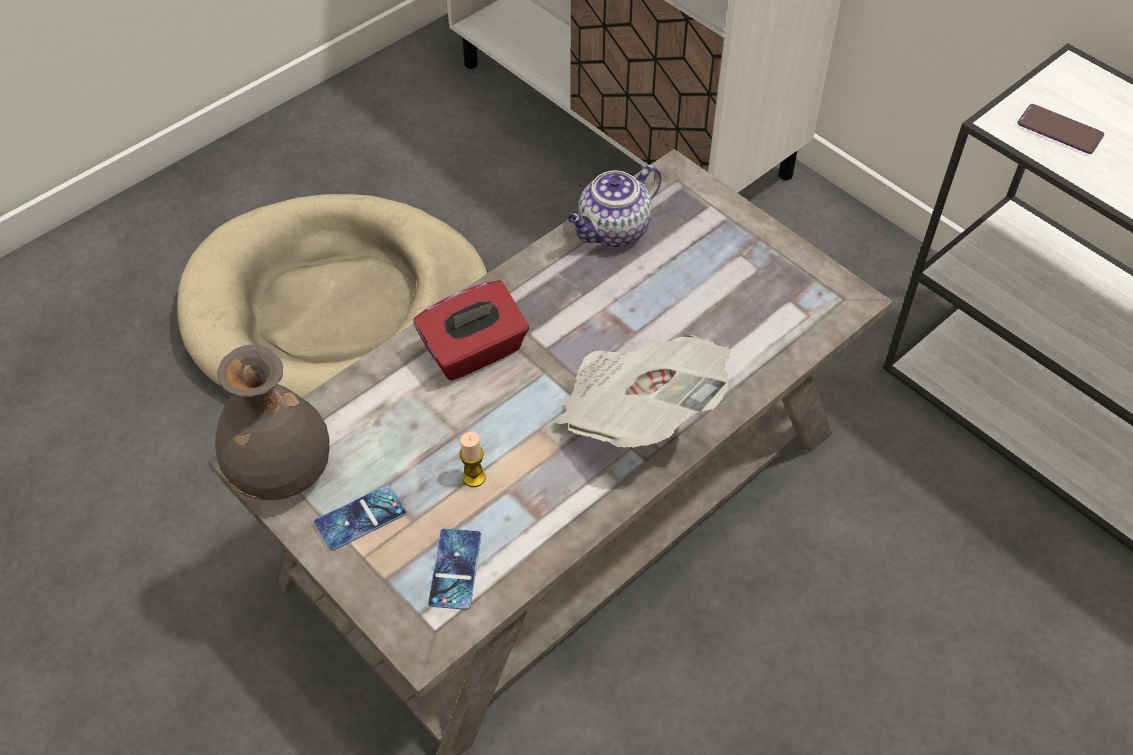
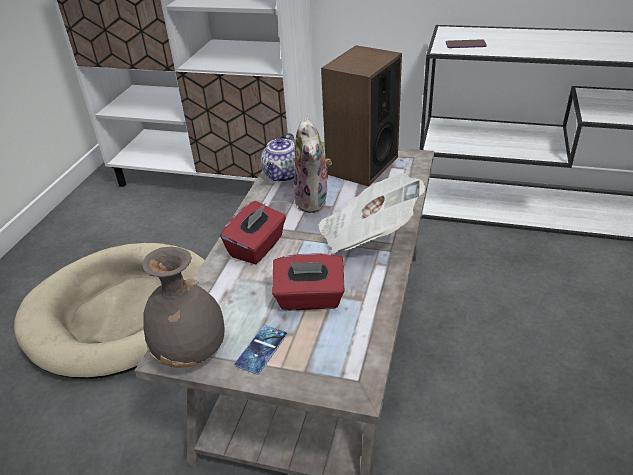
camera: 30 degrees left, 15 degrees down
phone [428,528,481,610] -> none
candle [460,432,485,487] -> red tissue box [272,253,344,311]
none -> plush toy [293,117,332,213]
none -> speaker [321,45,402,186]

